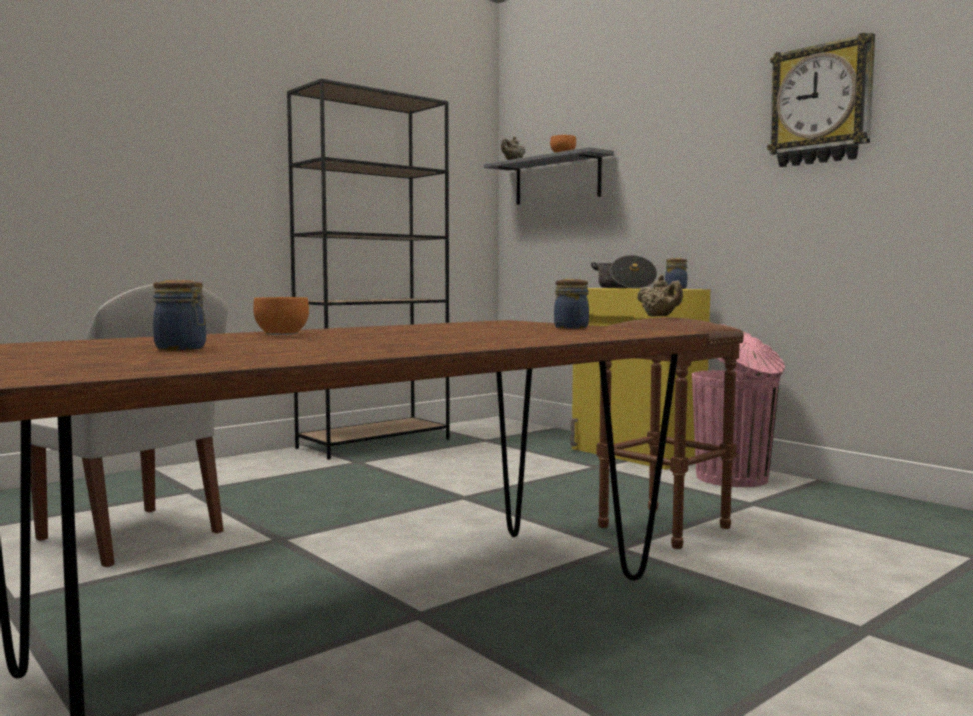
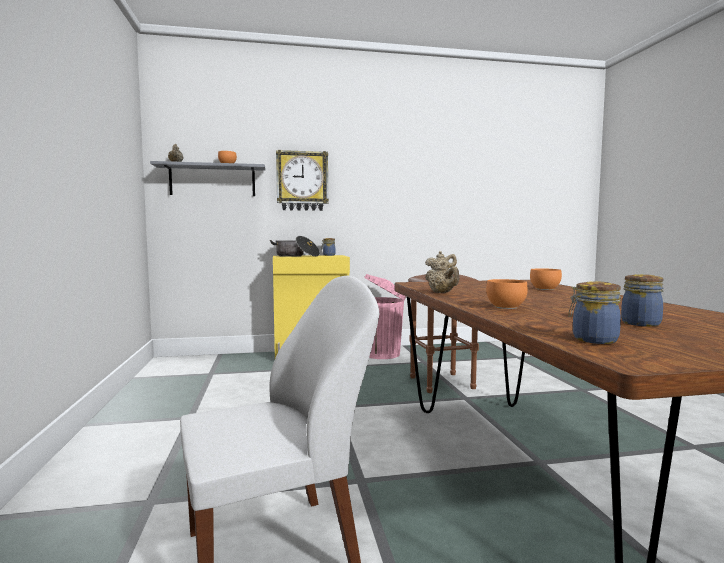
camera: 60 degrees left, 0 degrees up
beige bookcase [287,79,450,460] -> none
jar [554,279,589,329] -> jar moved to [568,281,621,344]
wall clock [767,33,875,167] -> wall clock moved to [276,150,329,211]
none -> beige teapot [425,261,459,293]
none -> orange bowl [530,268,562,290]

